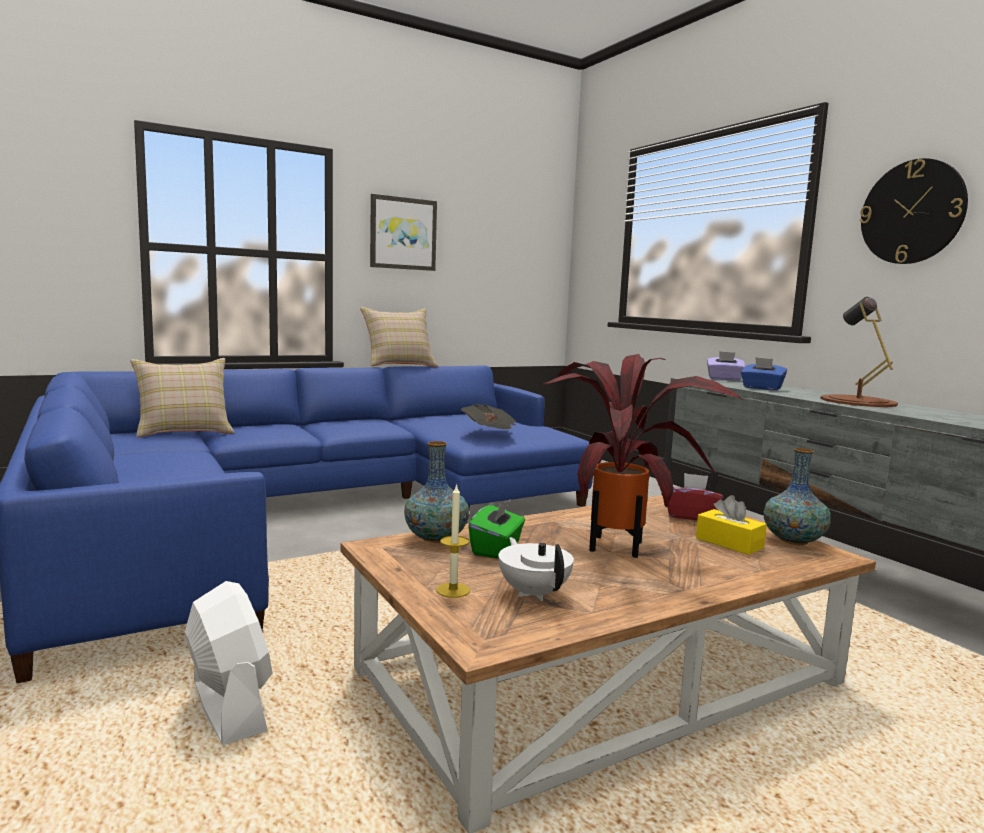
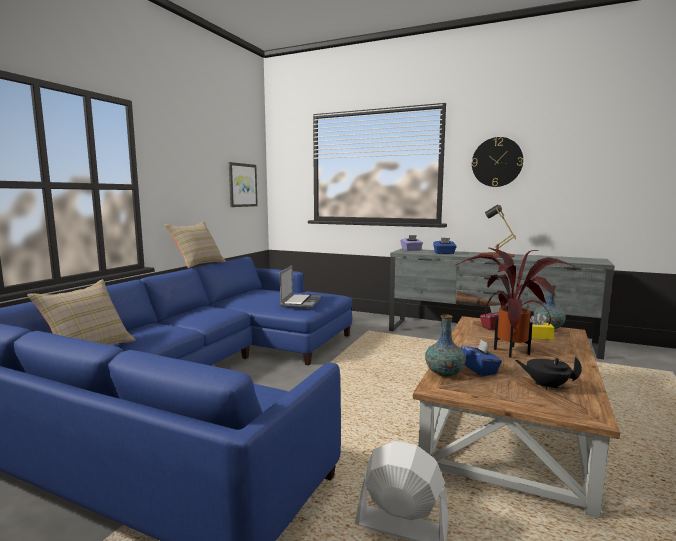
camera: 35 degrees left, 0 degrees up
picture [370,194,437,271] -> picture moved to [229,162,258,207]
candle [436,483,470,598] -> none
newspaper [461,404,516,429] -> laptop [280,265,321,308]
green tissue box [468,499,525,559] -> blue tissue box [461,339,502,376]
white teapot [499,537,574,601] -> black teapot [515,357,582,390]

